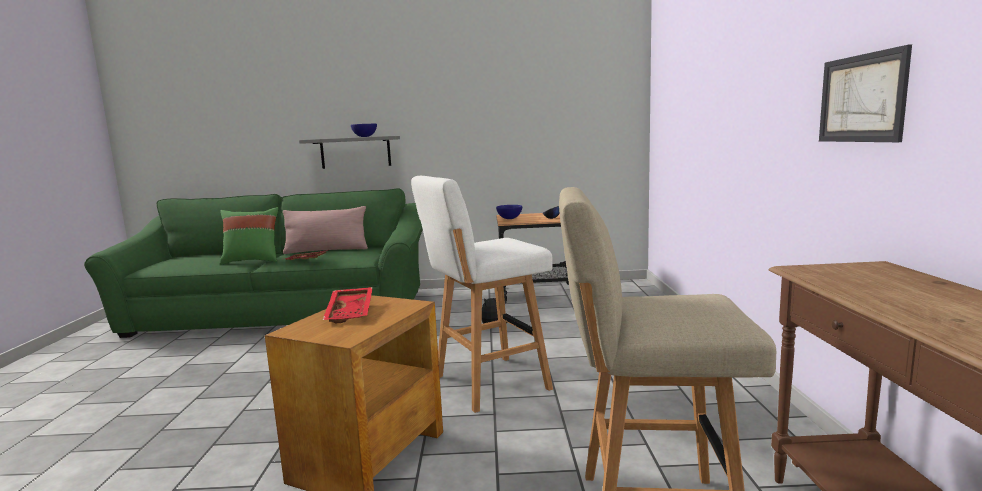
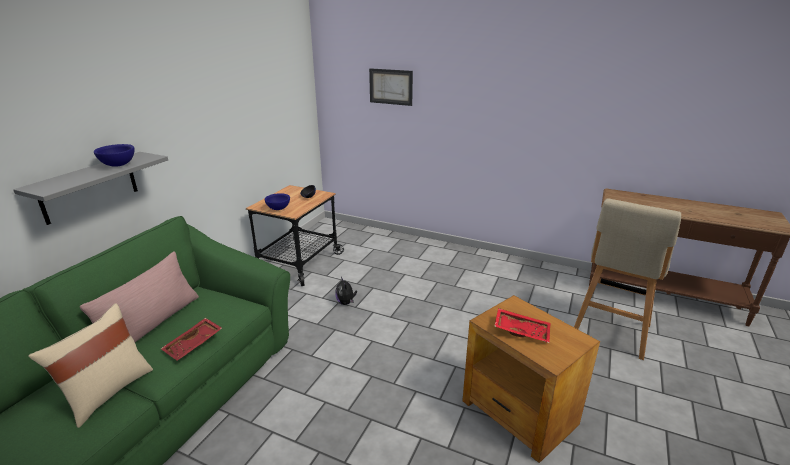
camera: 65 degrees left, 15 degrees up
green pillow [220,207,279,265] -> beige pillow [28,304,153,428]
white stool [411,176,553,413] -> none
picture [819,44,912,142] -> picture moved to [369,68,413,106]

